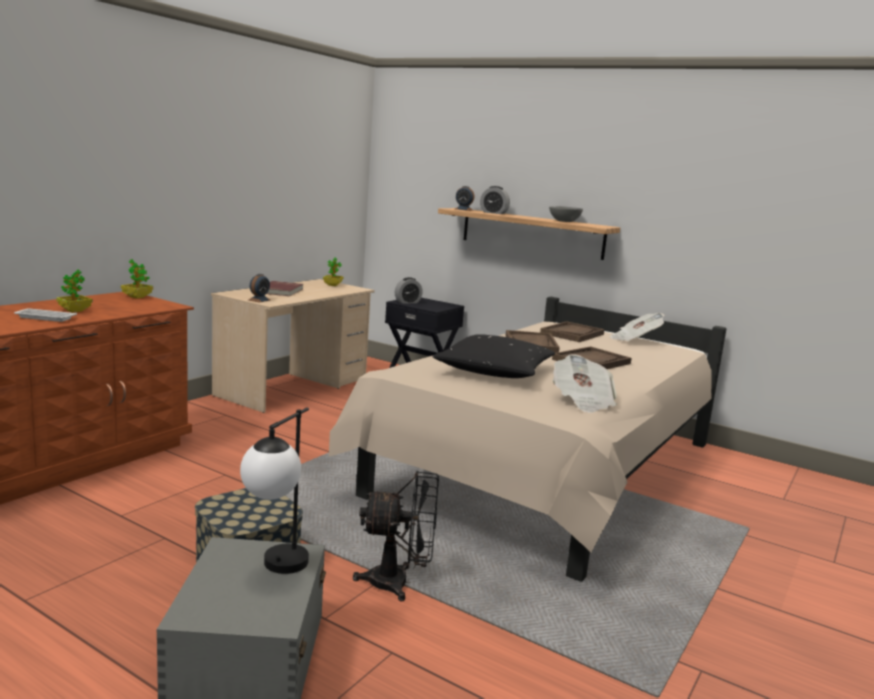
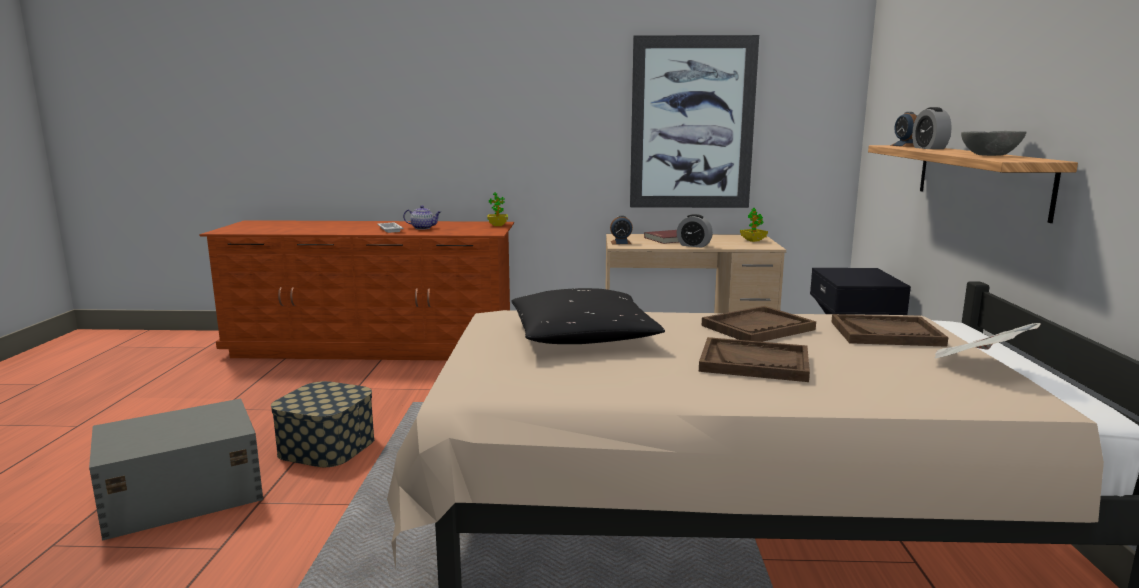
camera: 60 degrees right, 0 degrees up
potted plant [56,269,93,312] -> teapot [403,205,441,230]
table lamp [240,407,309,574] -> none
black fan [353,471,439,601] -> none
alarm clock [395,277,423,304] -> alarm clock moved to [677,214,713,248]
newspaper [553,354,617,413] -> none
none -> picture [630,35,759,208]

